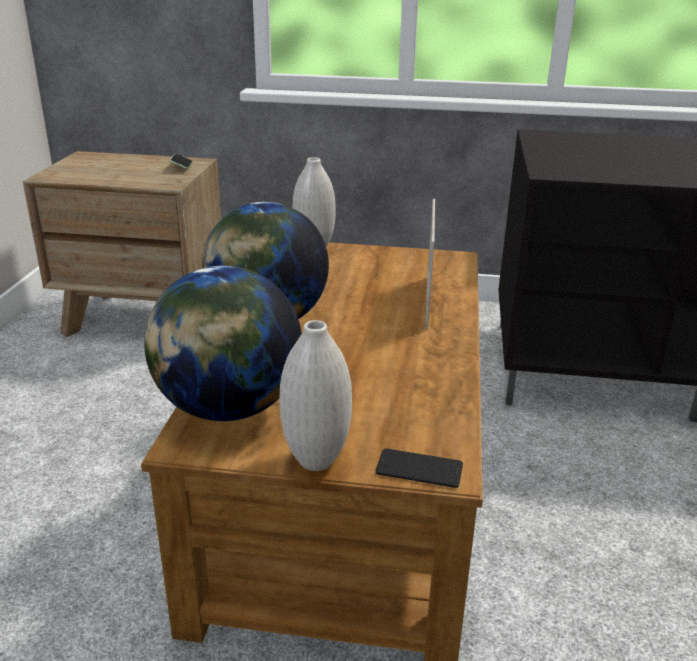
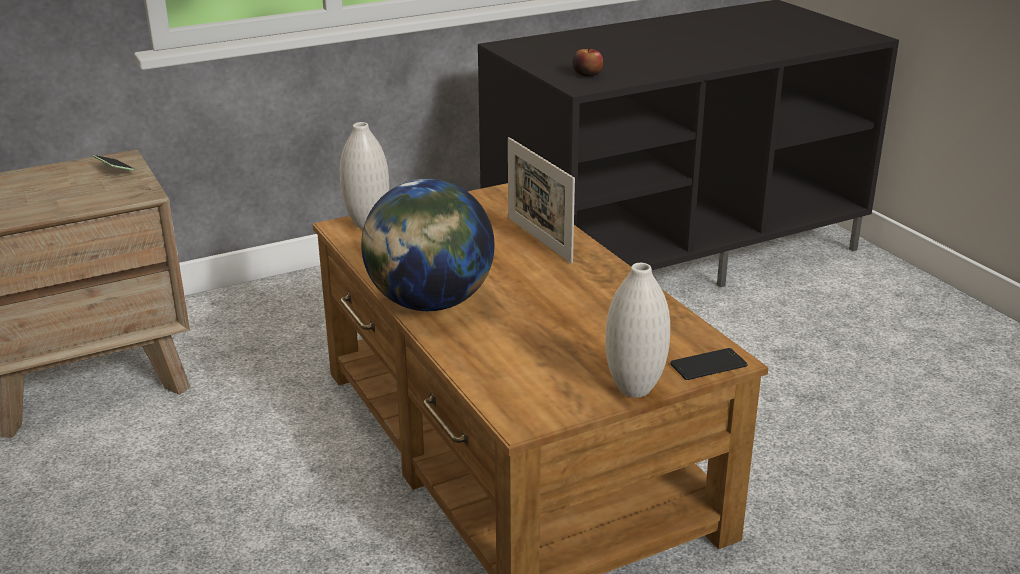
camera: 35 degrees left, 0 degrees up
globe [144,266,302,421] -> none
none -> apple [572,48,603,77]

